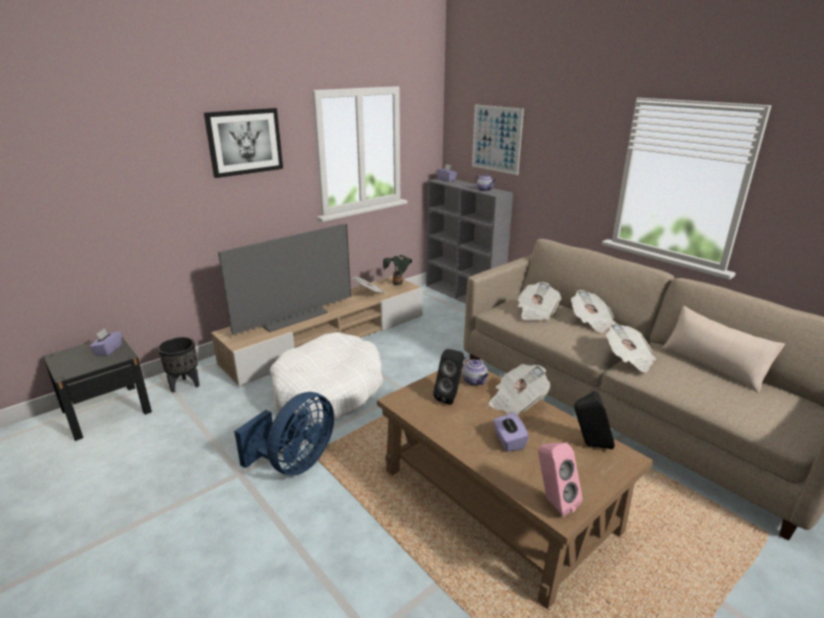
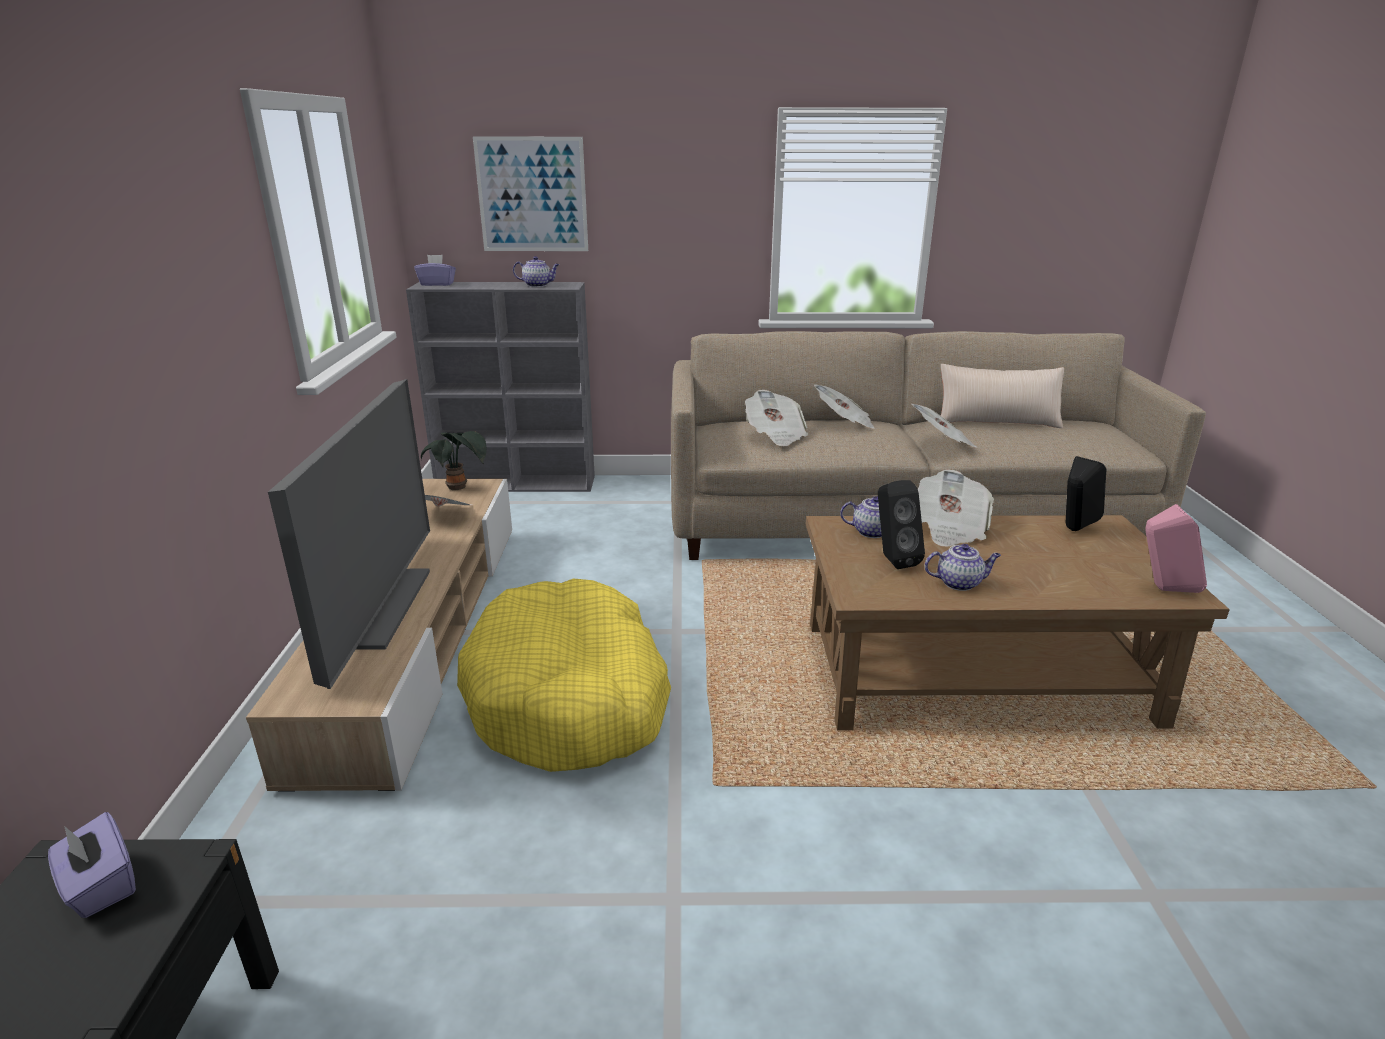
camera: 50 degrees left, 0 degrees up
black planter [158,337,200,393] -> none
picture [204,108,283,178] -> none
blue fan [234,392,334,476] -> none
white dog bed [270,332,383,423] -> yellow dog bed [457,578,671,772]
purple tissue box [493,413,529,452] -> none
none -> teapot [924,544,1001,591]

